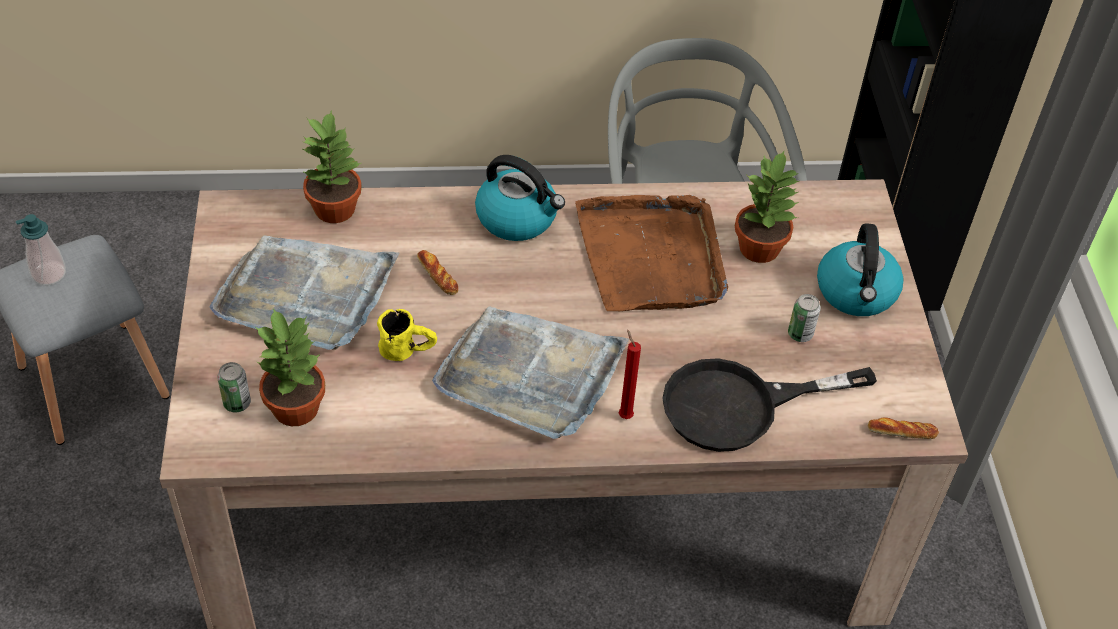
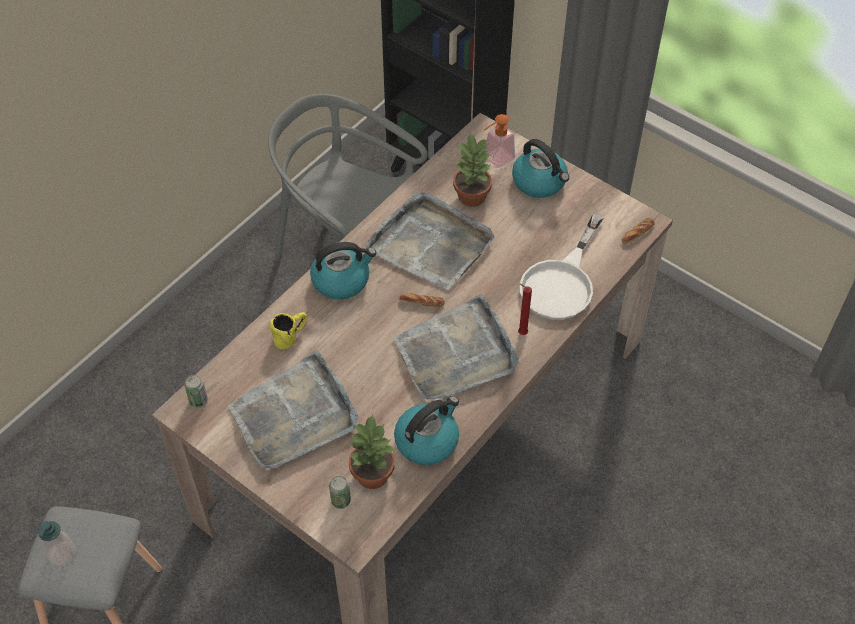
camera: 45 degrees left, 5 degrees up
potted plant [302,110,362,223] -> none
yellow mug [377,309,437,361] -> yellow mug moved to [269,312,307,349]
bread [417,250,458,295] -> bread moved to [399,293,445,307]
brown tray [575,195,728,311] -> grey tray [364,191,494,290]
black frying pan [662,358,877,452] -> white frying pan [520,214,603,320]
can [788,294,821,342] -> can moved to [185,375,208,407]
none -> kettle [394,396,459,465]
none -> soap dispenser [484,114,515,168]

